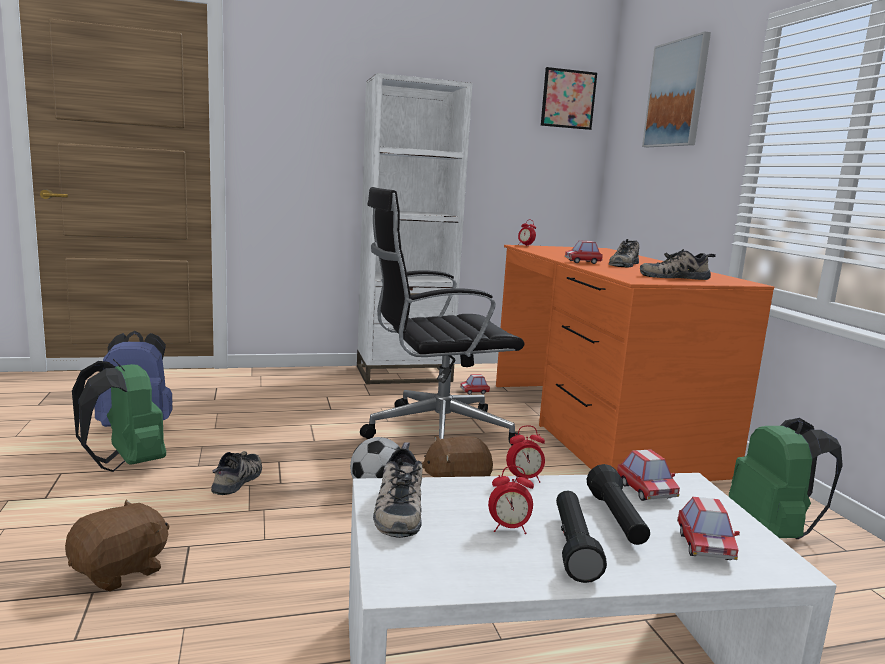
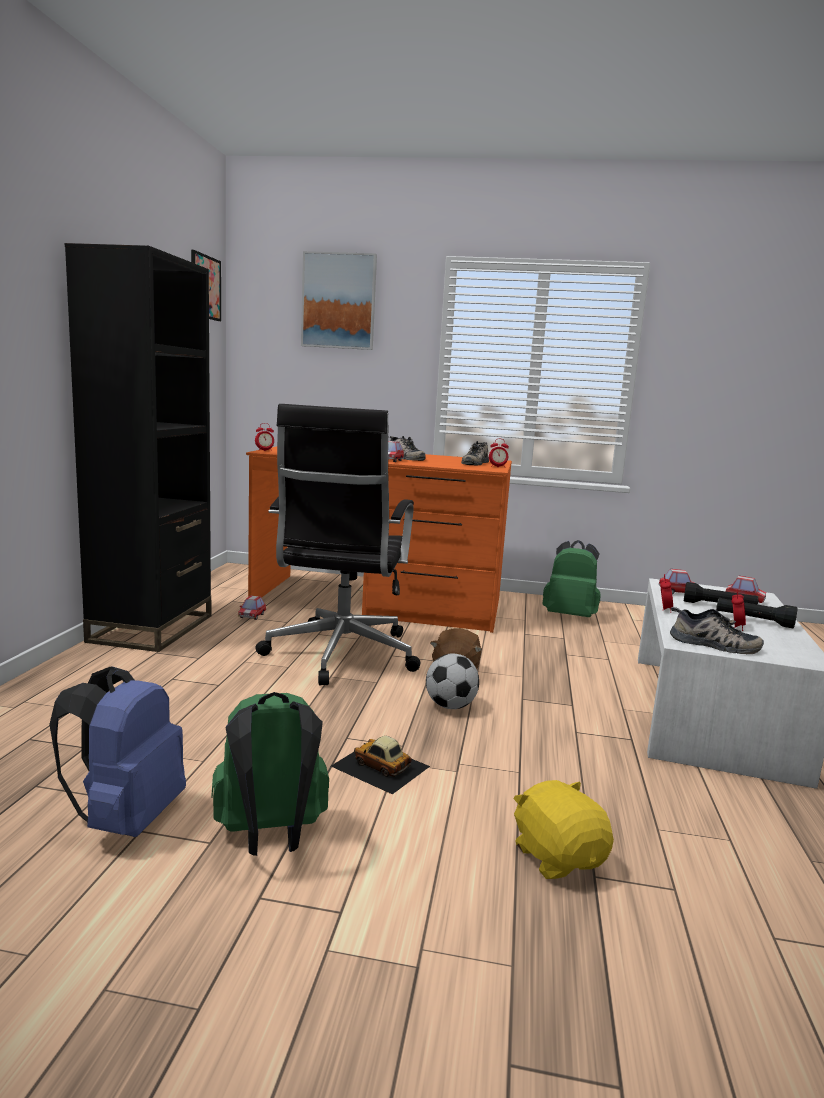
camera: 65 degrees left, 0 degrees up
brown plush toy [65,499,170,592] -> yellow plush toy [513,780,614,879]
shoe [211,451,262,495] -> toy car [331,736,430,794]
white bookcase [357,73,472,384] -> black bookcase [65,243,211,652]
none -> alarm clock [489,439,509,467]

